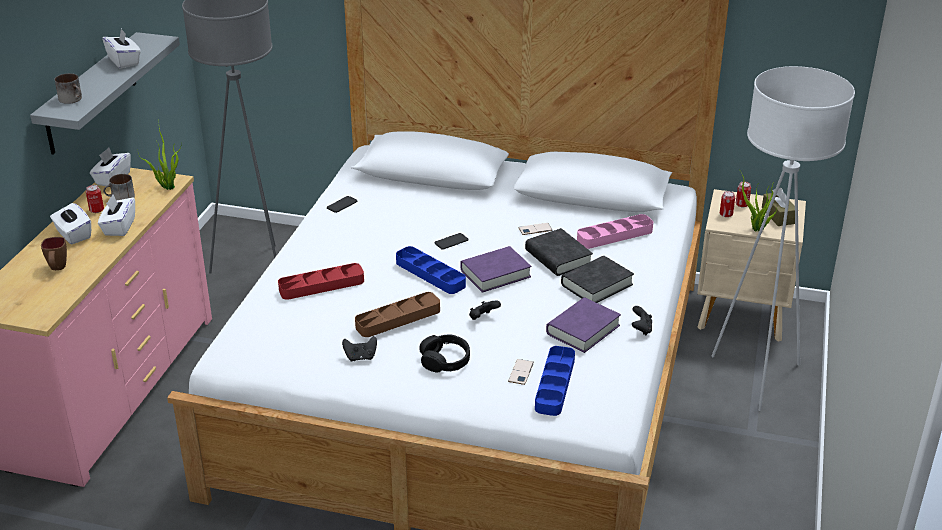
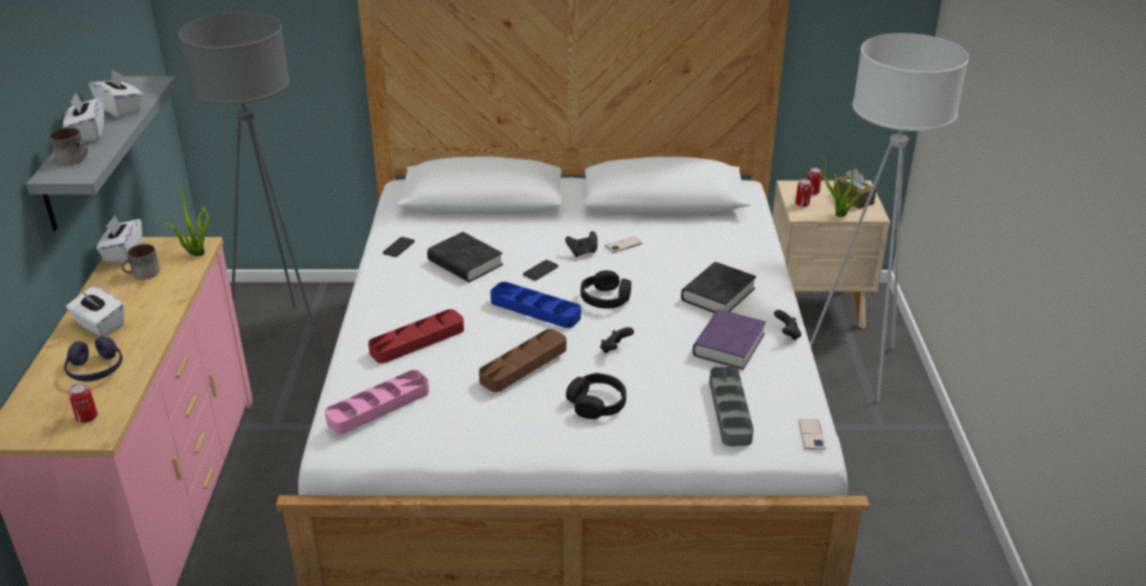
camera: 15 degrees left, 0 degrees up
brown mug [41,237,67,270] -> purple headphones [64,336,123,381]
can [86,185,104,213] -> can moved to [69,383,97,423]
white tissue box [98,195,135,236] -> white tissue box moved to [63,92,105,142]
black game controller [342,336,377,361] -> black game controller moved to [565,231,598,257]
purple book [460,246,531,293] -> black headphones [581,270,631,308]
phone [508,359,534,385] -> phone moved to [799,420,826,450]
black book [525,228,593,276] -> black book moved to [427,232,503,282]
blue tray [535,346,575,416] -> grey tray [709,367,754,446]
pink tray [577,214,653,249] -> pink tray moved to [325,370,429,434]

